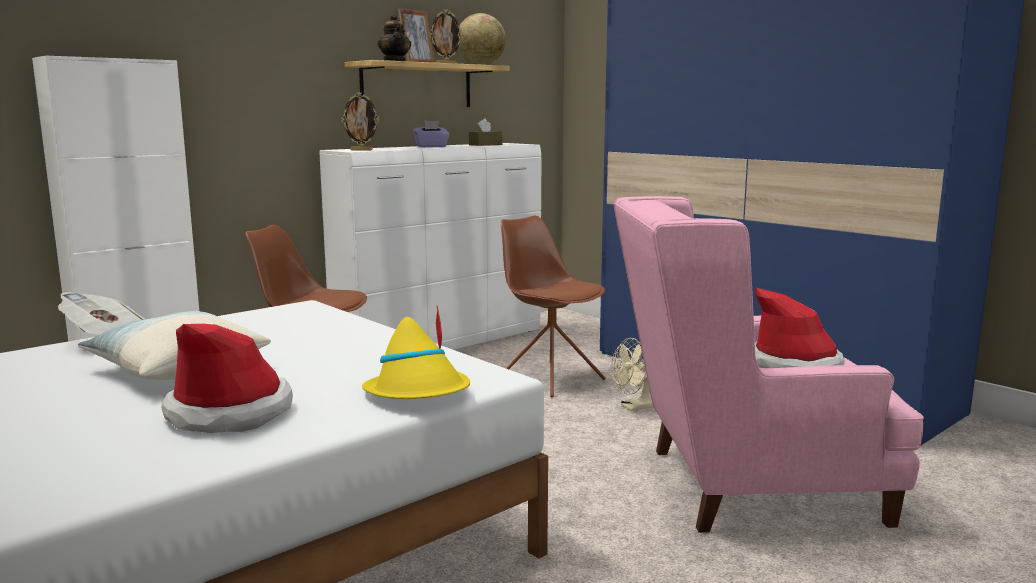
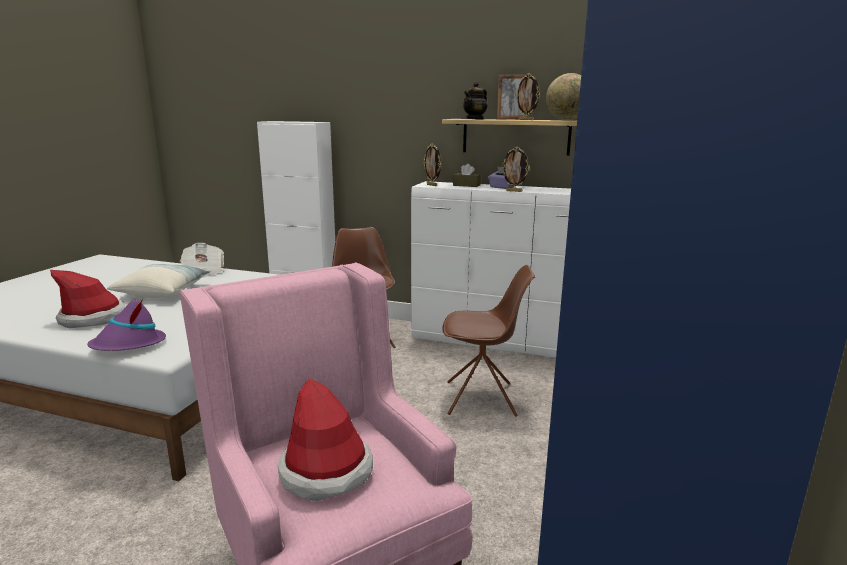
camera: 60 degrees right, 5 degrees up
yellow hat [362,305,470,399] -> purple hat [87,299,166,351]
brown tissue box [469,119,502,146] -> brown tissue box moved to [453,164,481,187]
brown chair [501,215,606,397] -> brown chair turned 75 degrees clockwise [442,265,535,417]
beige fan [611,338,653,411] -> none
none -> picture frame [501,147,530,192]

